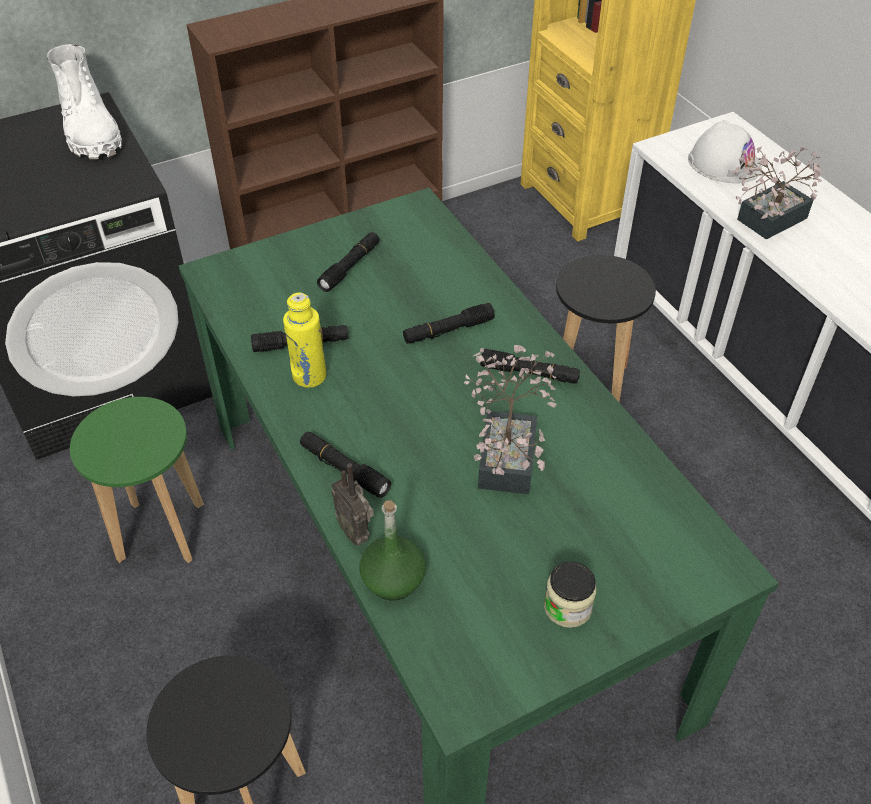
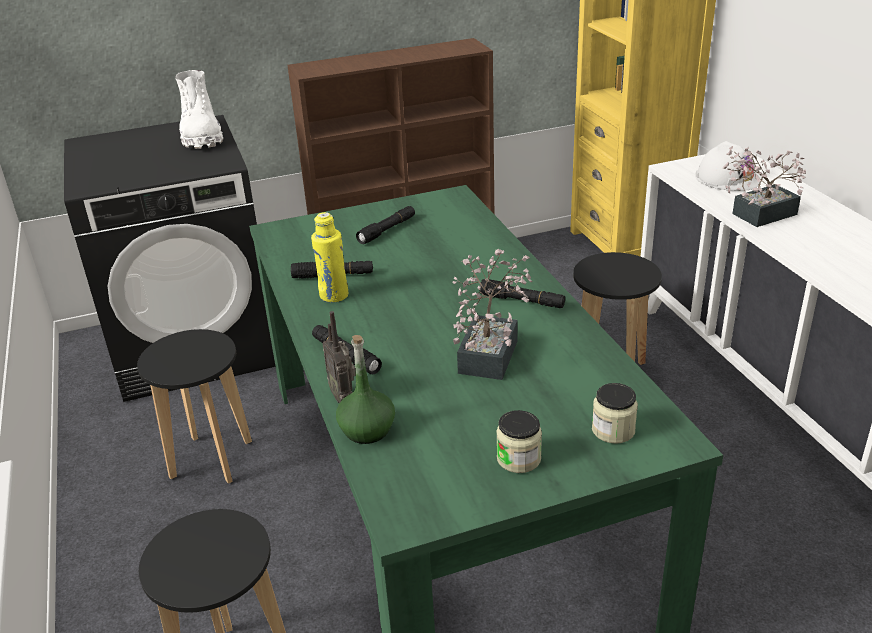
camera: 10 degrees right, 15 degrees down
green stool [70,397,204,563] -> black stool [137,329,252,484]
black flashlight [403,303,495,344] -> none
none -> jar [592,383,638,444]

